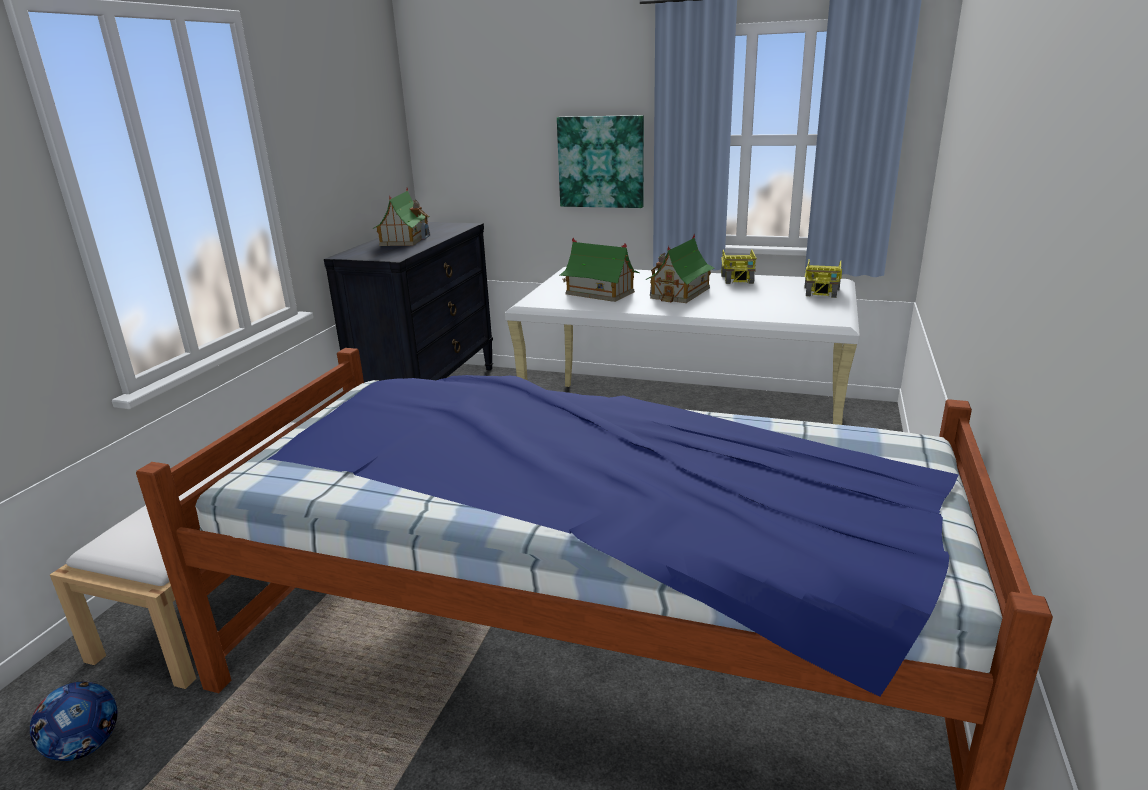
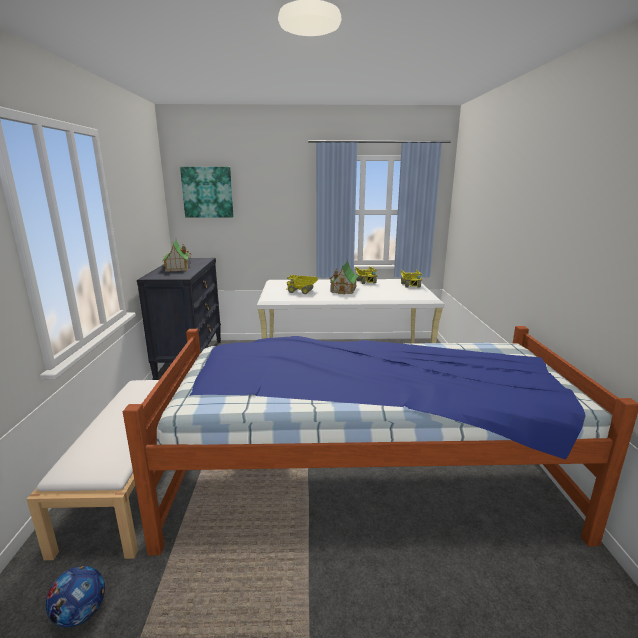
camera: 20 degrees left, 5 degrees down
picture [557,115,644,208] -> picture moved to [180,167,234,218]
toy house [560,237,640,302] -> toy truck [286,275,318,294]

